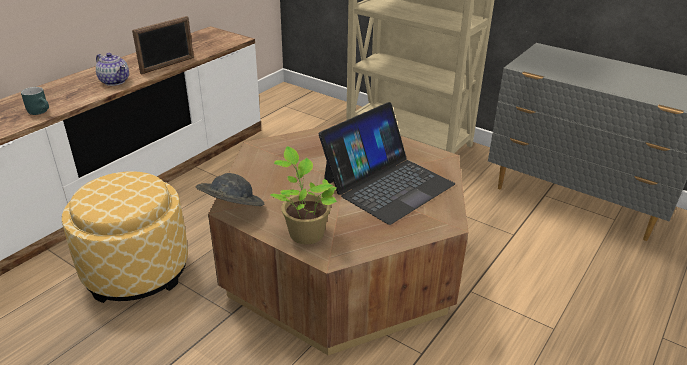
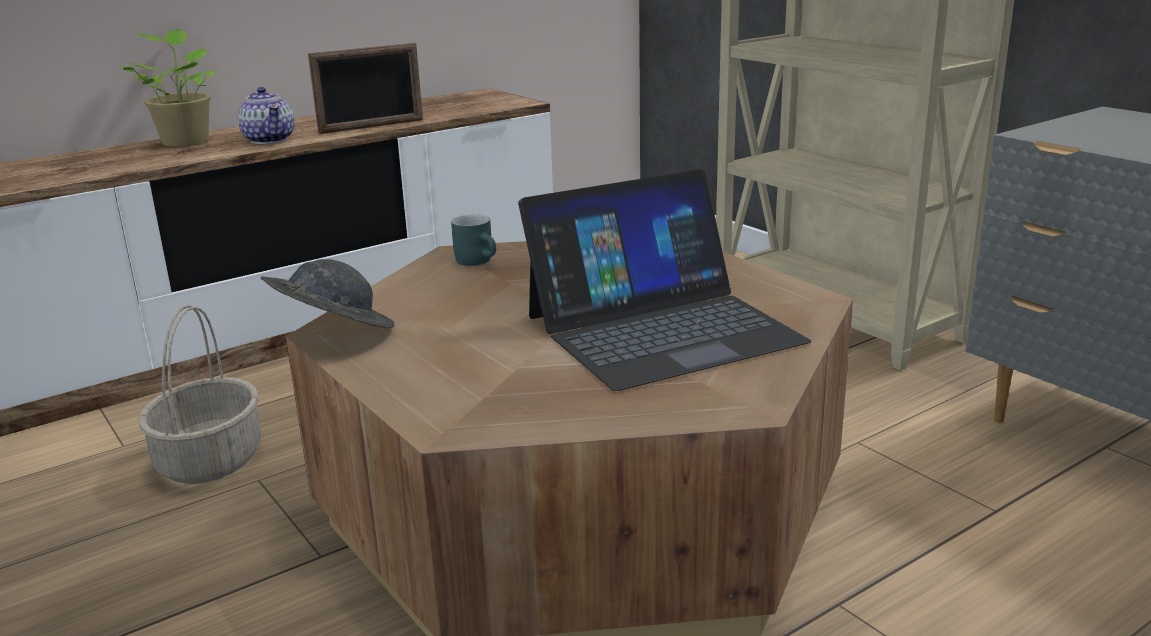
camera: 20 degrees right, 10 degrees down
turquoise mug [21,87,49,115] -> turquoise mug moved to [451,214,496,266]
ottoman [62,171,188,303] -> basket [139,305,261,484]
potted plant [270,146,337,244] -> potted plant moved to [121,29,214,147]

